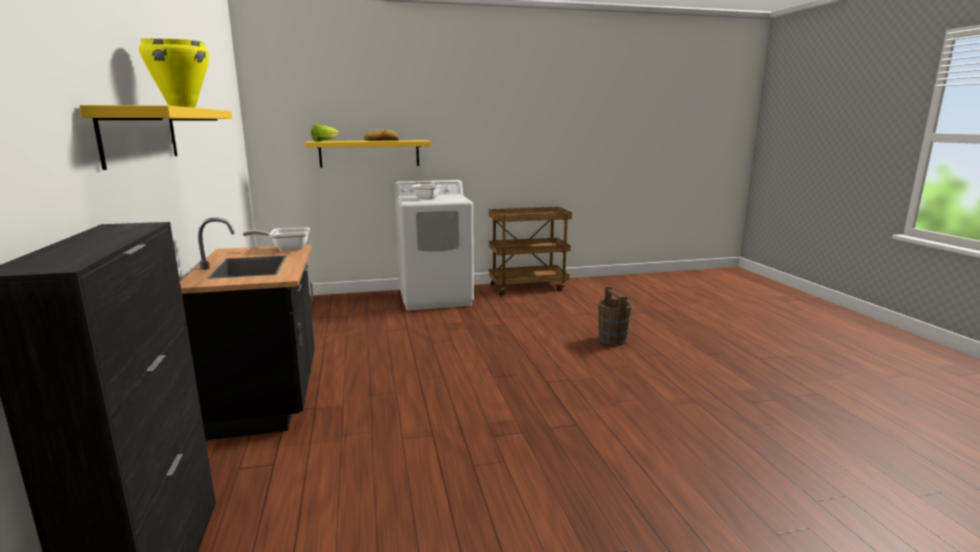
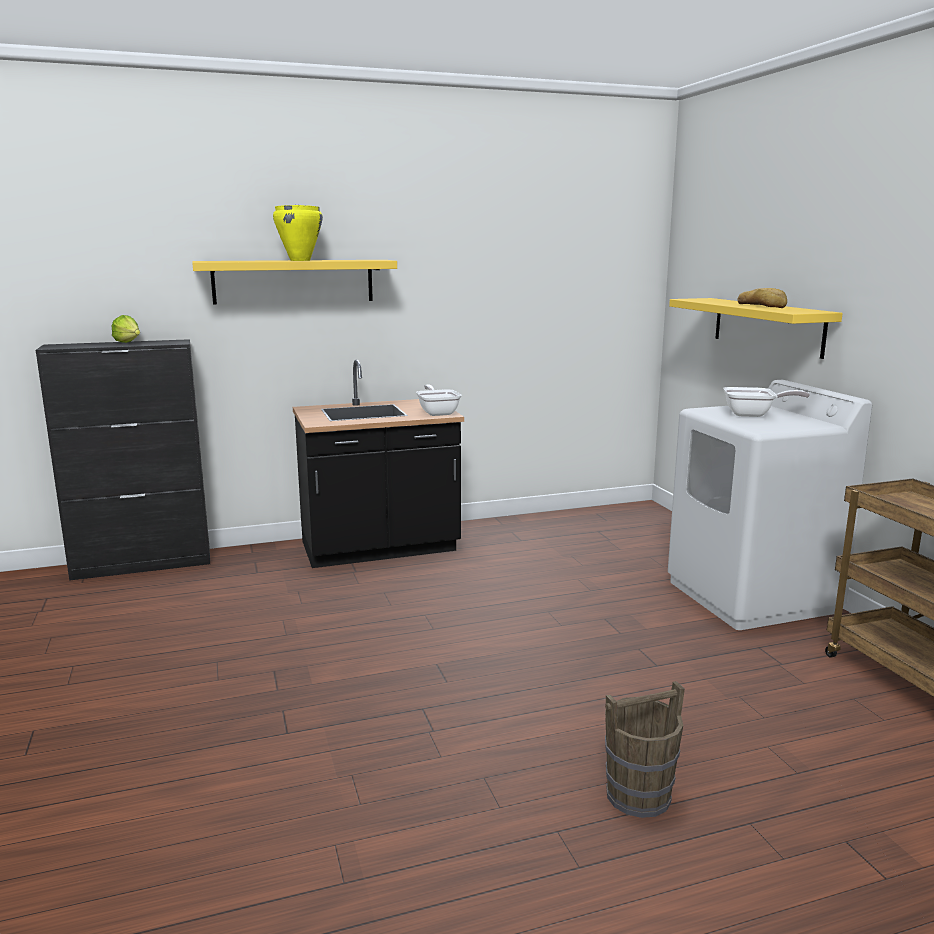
camera: 85 degrees right, 0 degrees up
lettuce [311,124,339,142] -> lettuce moved to [112,315,140,343]

